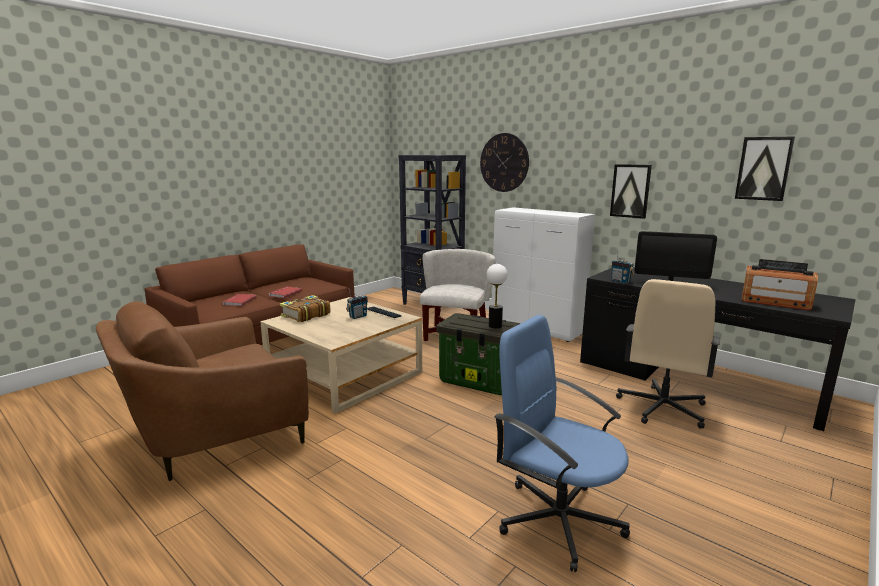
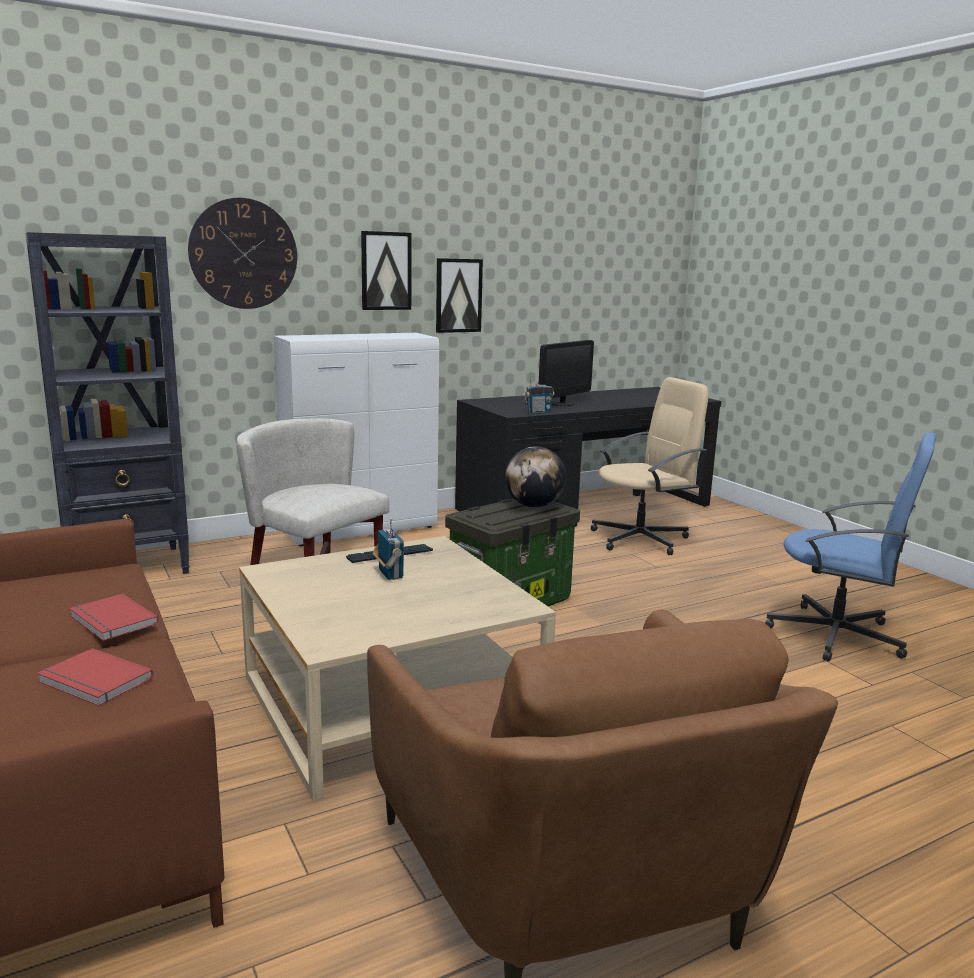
camera: 70 degrees left, 0 degrees up
book [280,295,330,322] -> none
table lamp [486,264,507,328] -> globe [505,446,566,508]
blue office chair [494,315,630,572] -> blue office chair turned 120 degrees counterclockwise [765,432,936,661]
beige office chair [616,279,720,429] -> beige office chair turned 75 degrees counterclockwise [591,377,708,555]
picture [735,136,795,201] -> picture moved to [361,231,412,310]
radio [741,259,818,310] -> none

